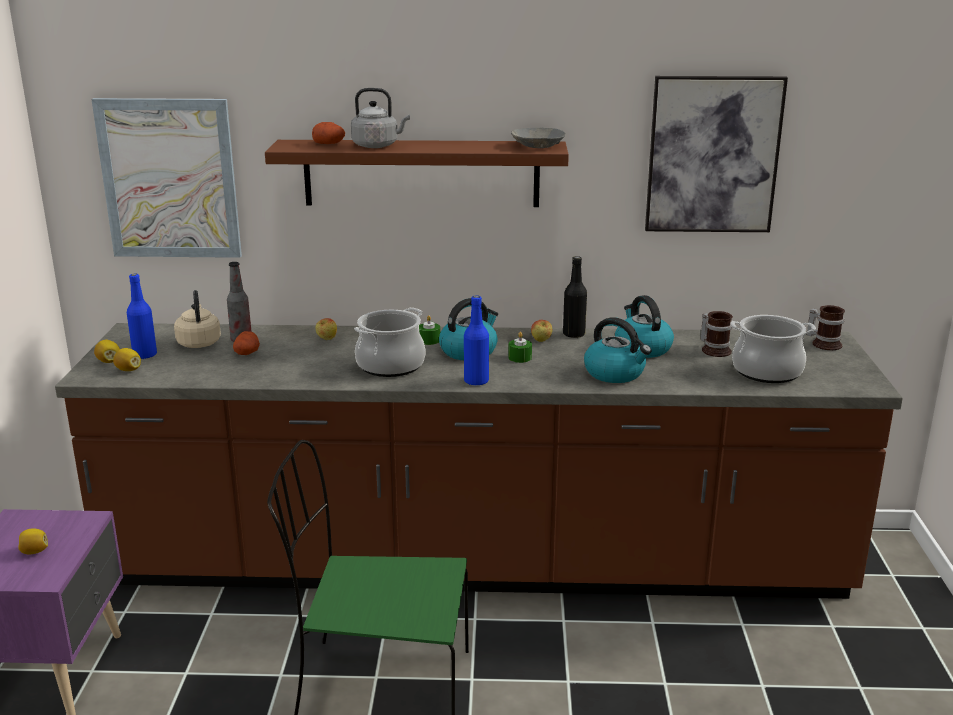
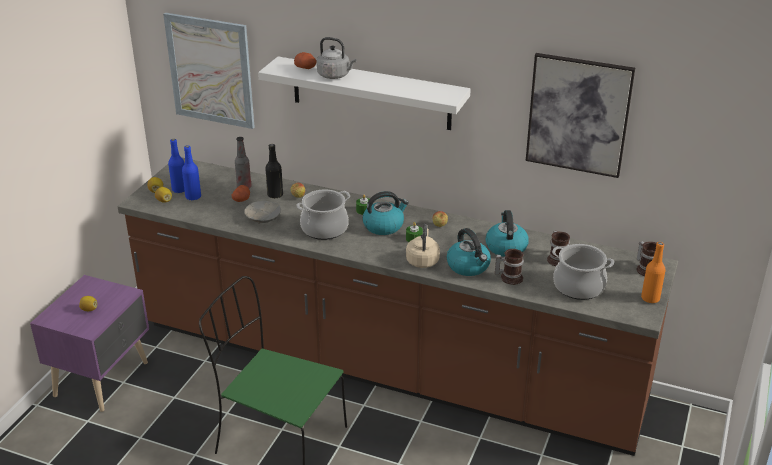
camera: 20 degrees right, 10 degrees up
beige kettle [174,290,221,348] -> beige kettle moved to [406,224,440,268]
brown shelf [265,140,569,207] -> white shelf [258,56,471,130]
blue bottle [464,295,489,386] -> blue bottle moved to [182,145,201,200]
grey bowl [511,128,565,148] -> grey bowl moved to [244,201,281,224]
black bottle [563,256,587,338] -> black bottle moved to [265,144,283,199]
none -> mug [495,249,524,285]
none -> orange bottle [641,242,666,303]

